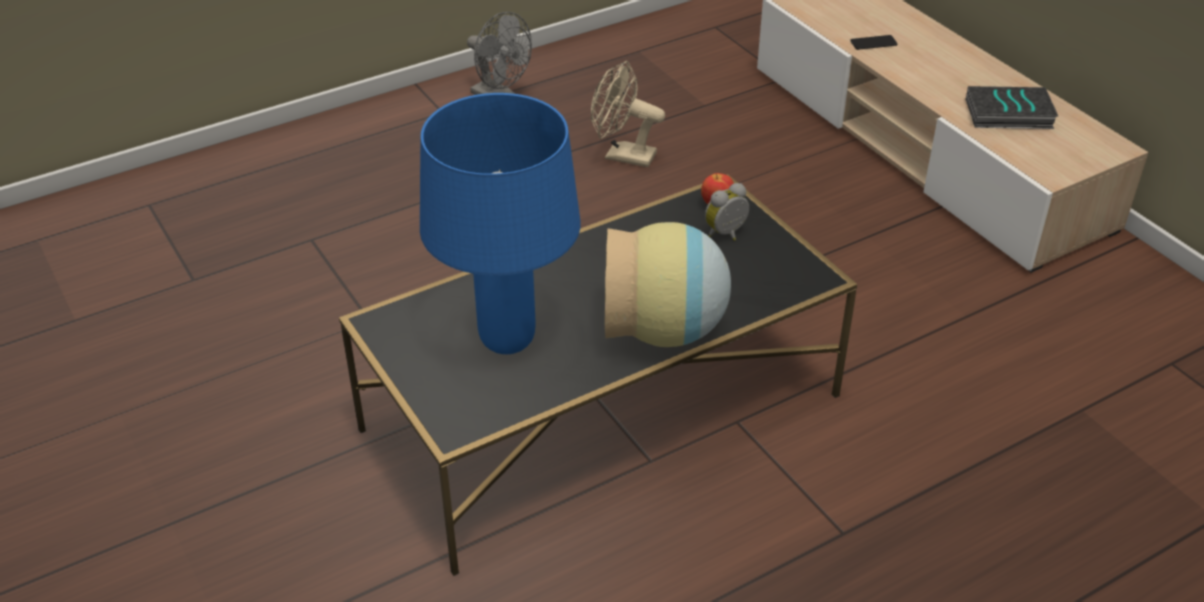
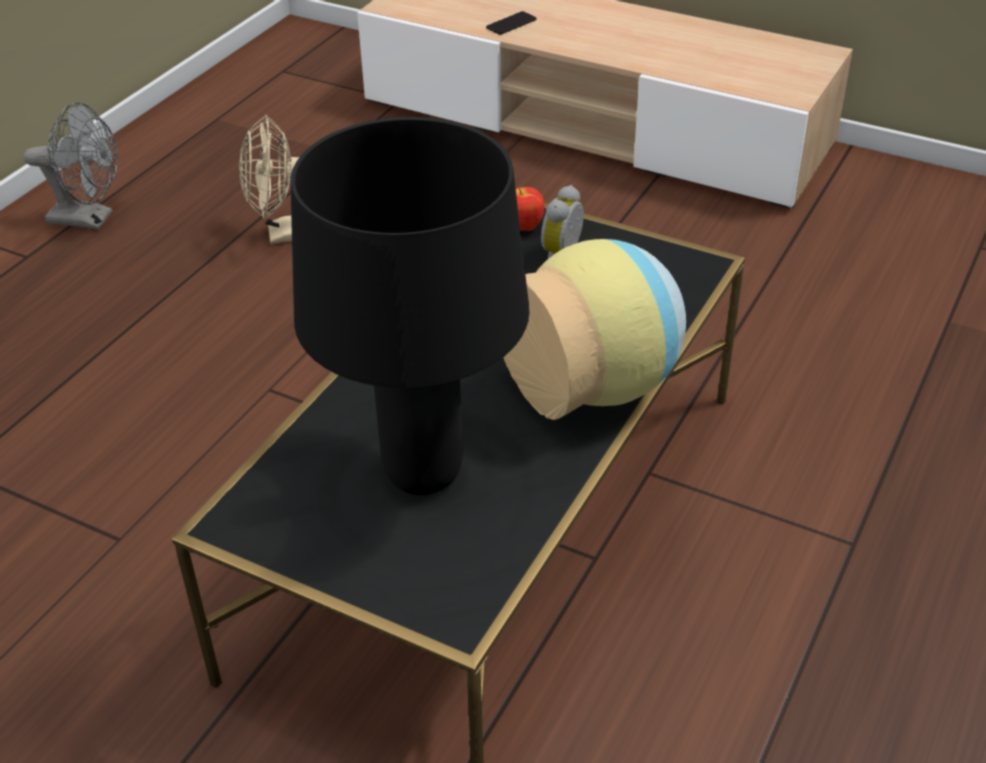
camera: 30 degrees left, 0 degrees up
blue table lamp [420,93,581,354] -> black table lamp [291,117,529,495]
book [966,86,1058,129] -> none

